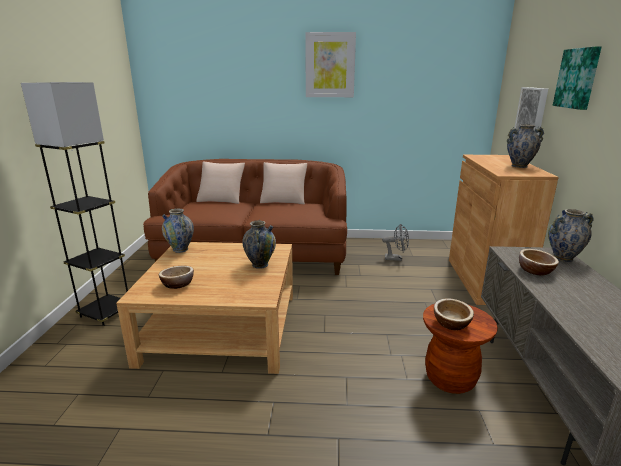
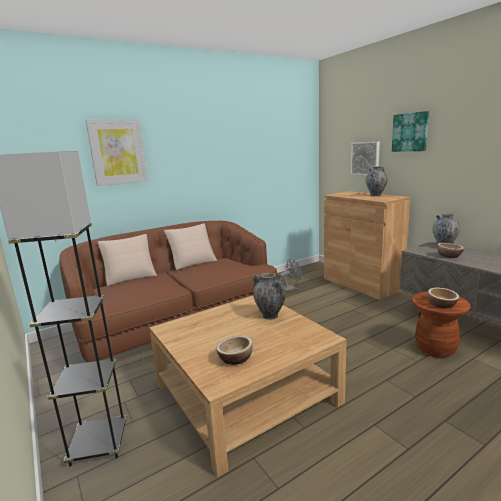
camera: 35 degrees left, 5 degrees down
vase [162,209,194,253] -> none
picture [305,32,356,97] -> picture moved to [86,119,148,186]

